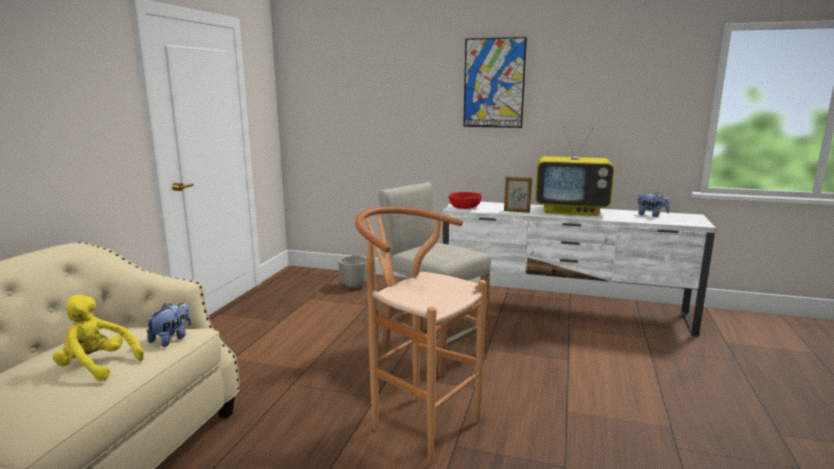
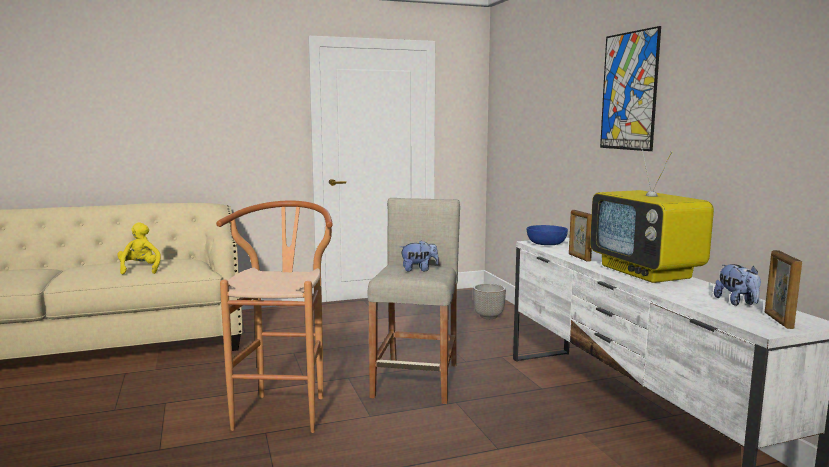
camera: 55 degrees right, 5 degrees down
plush toy [147,303,191,347] -> plush toy moved to [400,240,439,272]
red bowl [449,192,482,209] -> blue bowl [527,225,568,245]
none -> picture frame [765,250,802,329]

